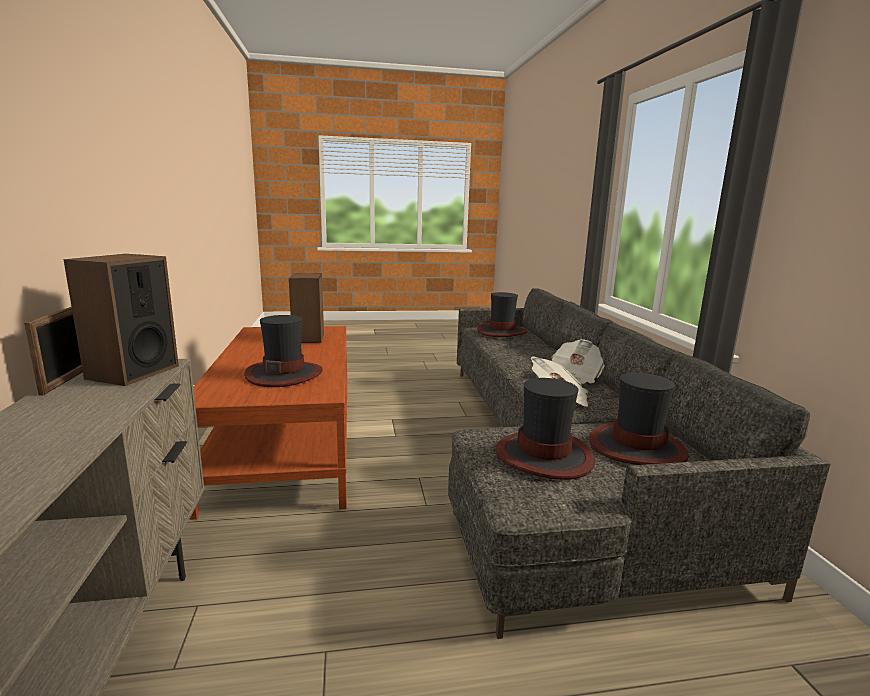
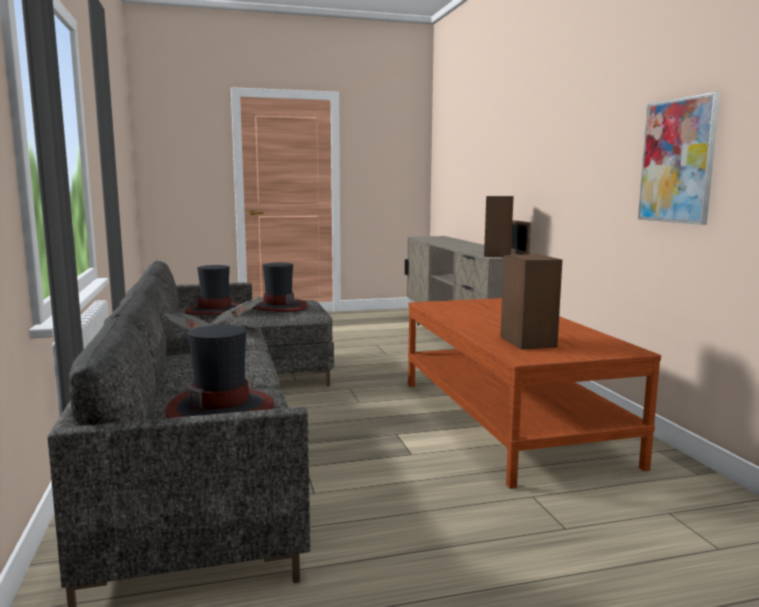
camera: 175 degrees right, 5 degrees down
hat [244,315,323,387] -> none
none -> picture [638,92,720,225]

